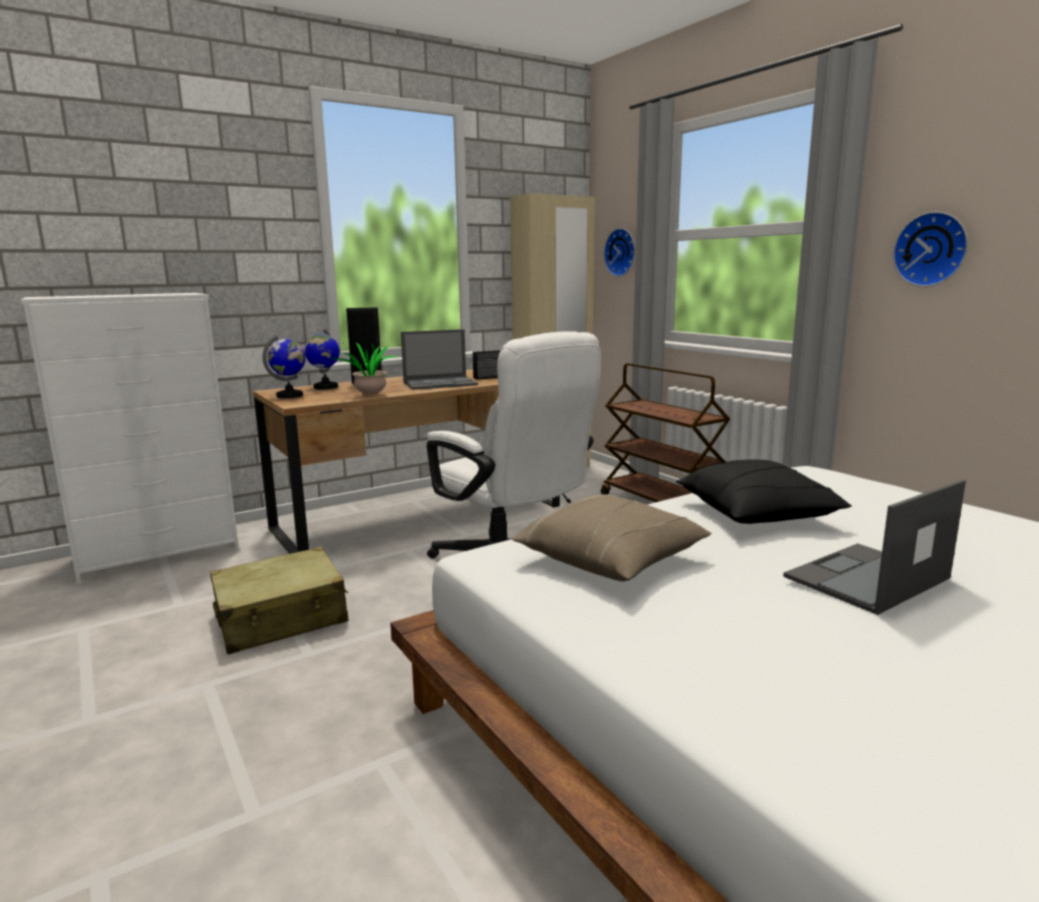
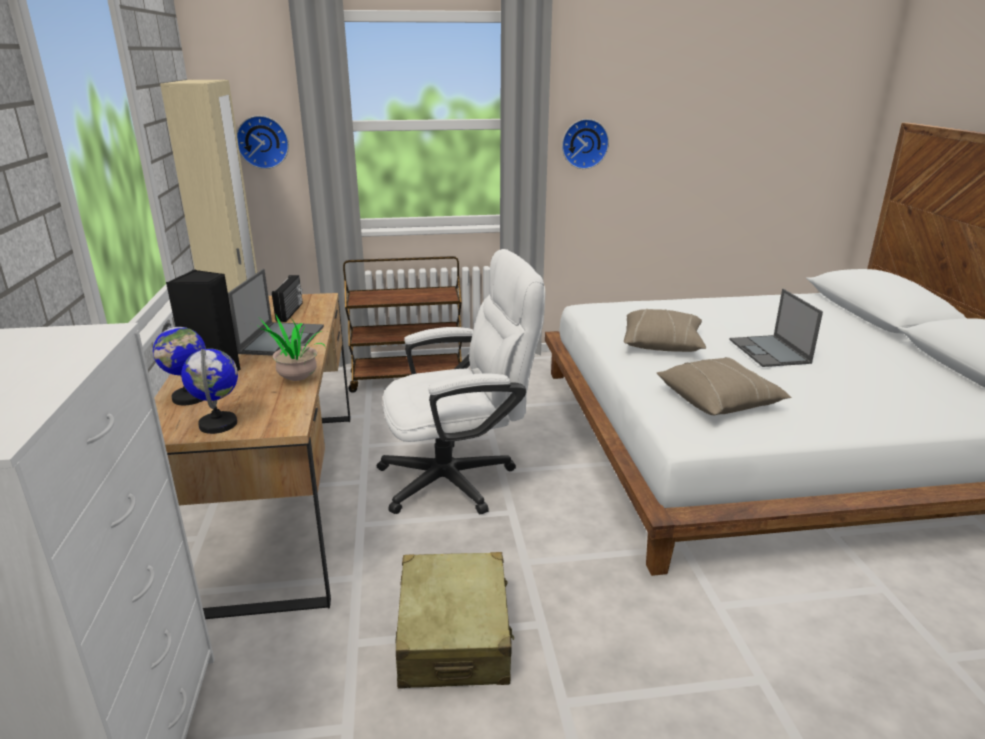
camera: 65 degrees left, 10 degrees up
black pillow [676,459,852,524] -> beige pillow [624,309,706,352]

